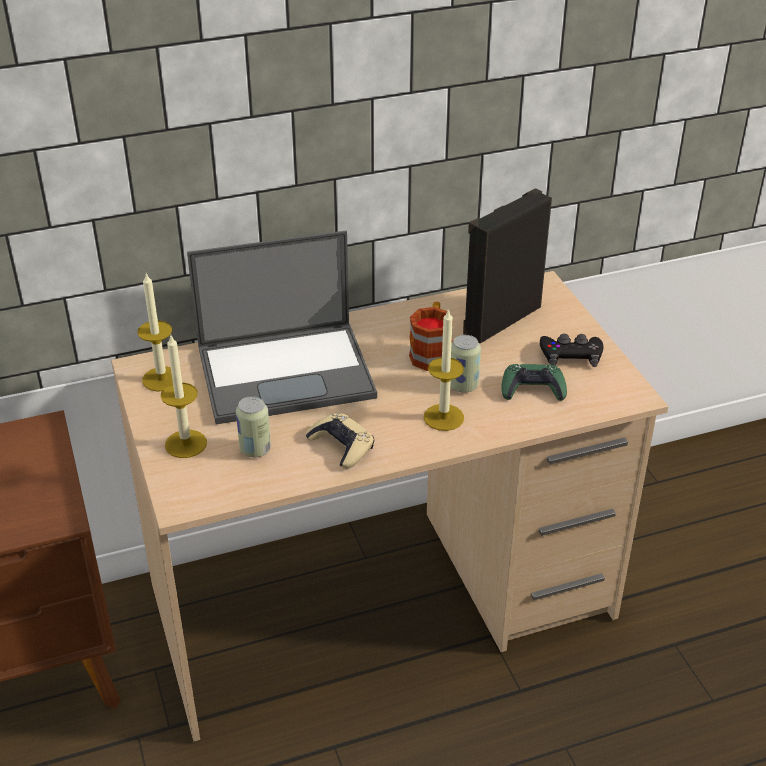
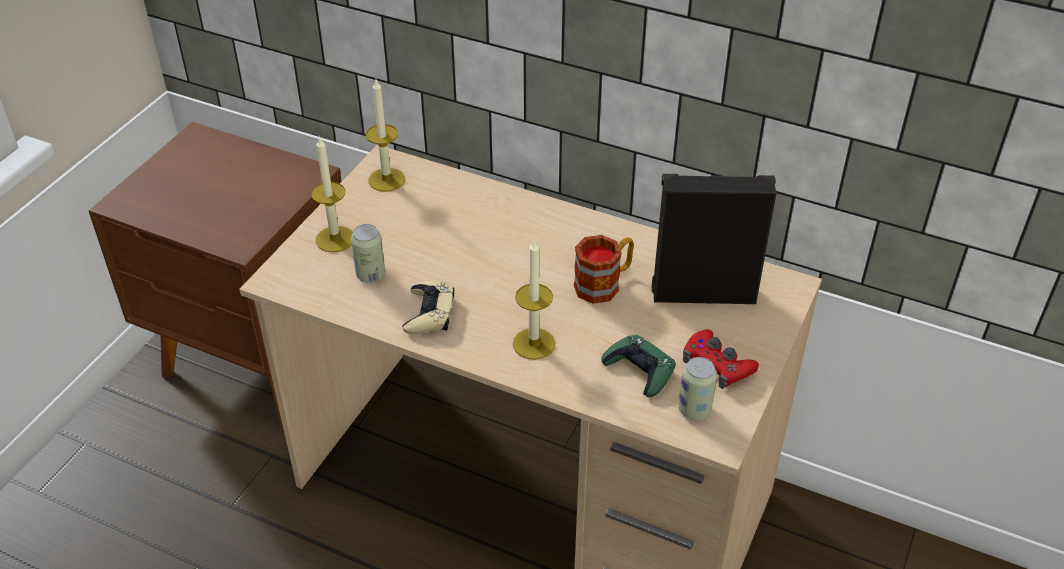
camera: 45 degrees right, 5 degrees up
laptop [187,231,377,425] -> none
can [450,335,481,393] -> can moved to [678,357,717,420]
black game controller [540,334,604,367] -> red game controller [683,330,759,389]

